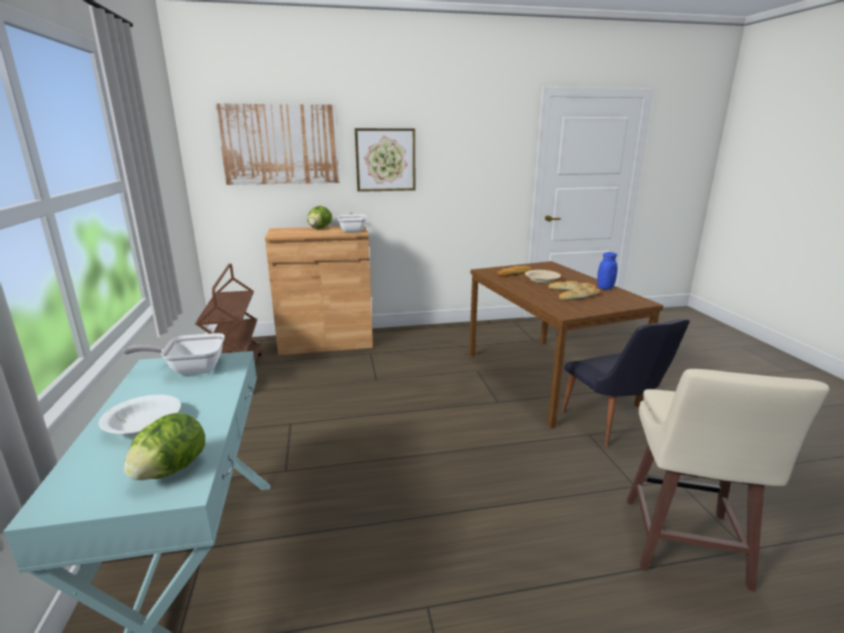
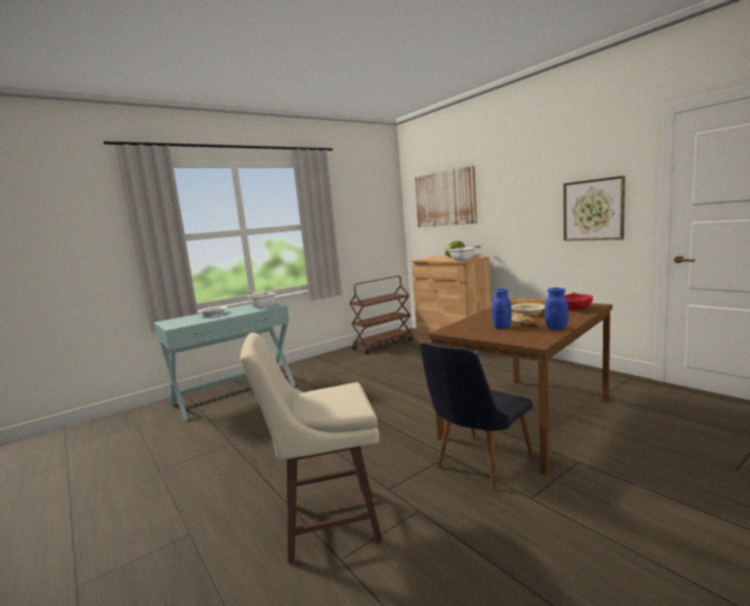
camera: 65 degrees right, 10 degrees down
lettuce [124,413,205,480] -> none
picture [355,128,415,192] -> picture moved to [563,176,625,241]
bread [559,287,601,300] -> blue jar [492,288,512,329]
none -> red bowl [564,293,593,310]

